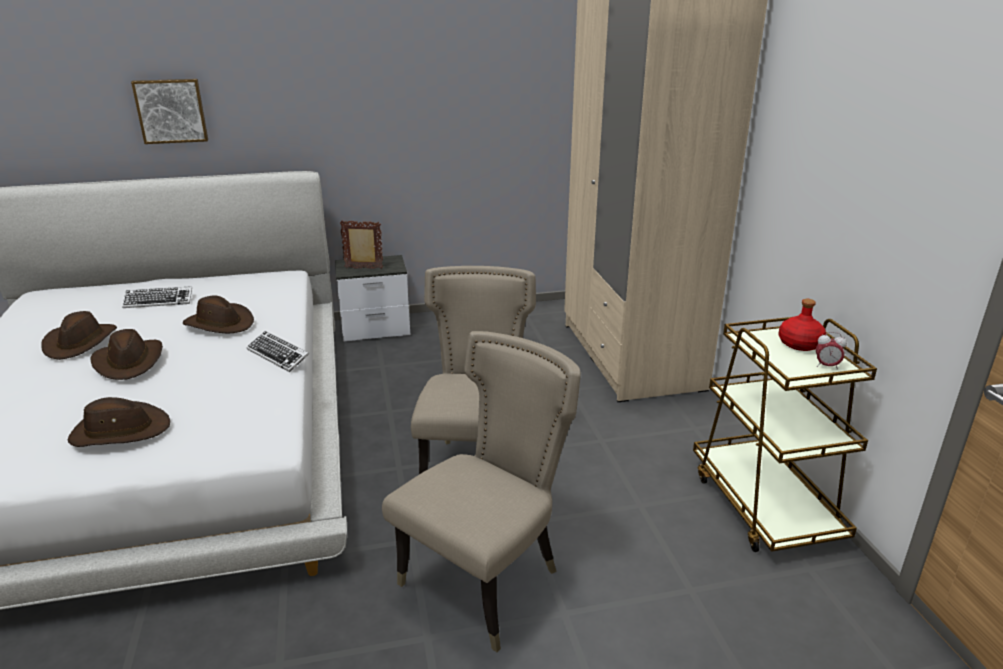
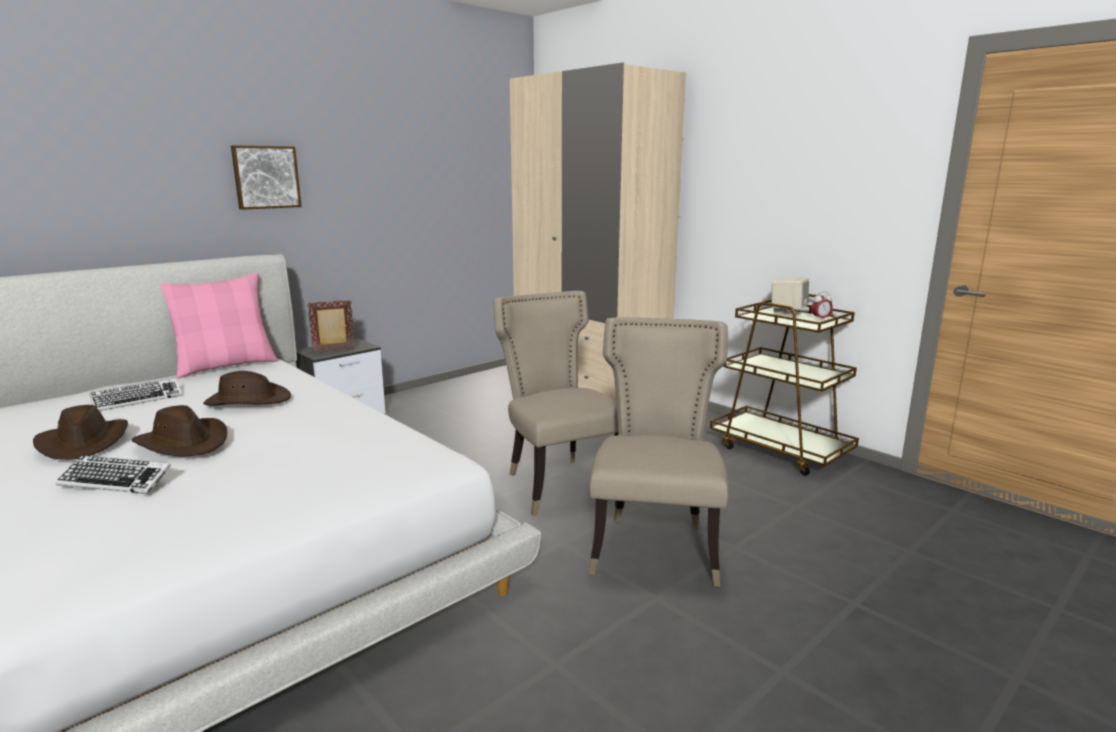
camera: 30 degrees left, 10 degrees down
brown hat [68,397,170,447] -> none
picture [131,79,208,144] -> picture moved to [231,145,302,210]
keyboard [246,331,309,372] -> keyboard moved to [55,456,171,494]
red bottle [778,299,826,351] -> beige speaker [771,277,809,317]
none -> pink pillow [160,273,278,378]

